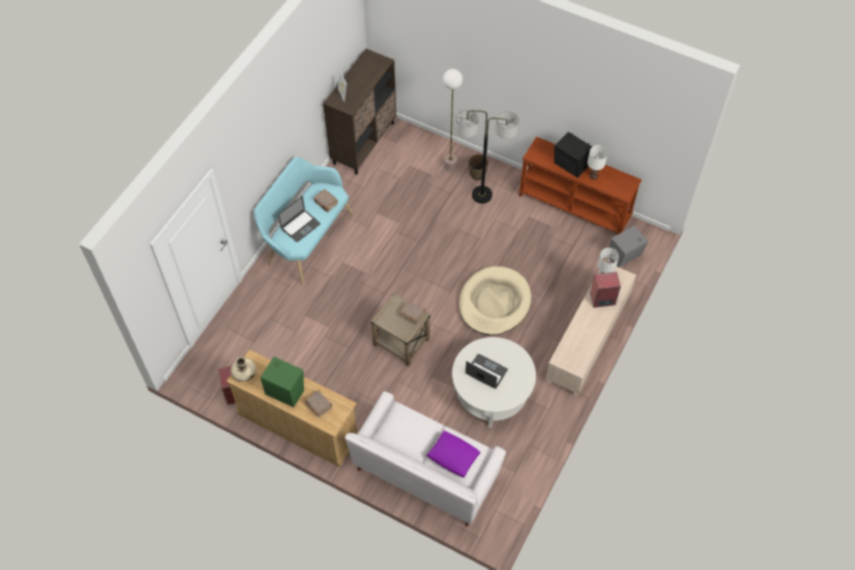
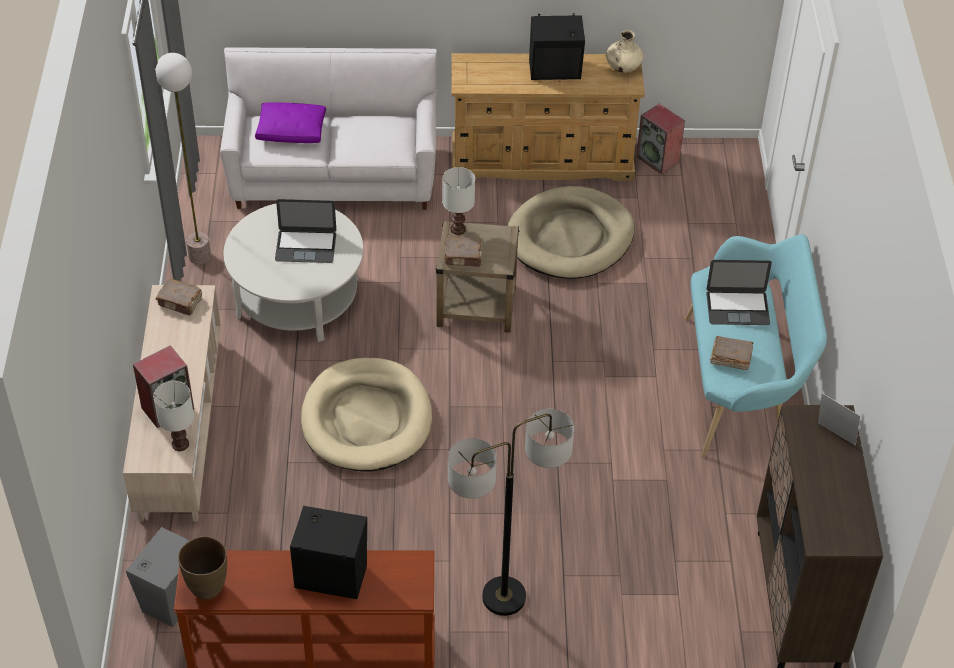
camera: 150 degrees right, 10 degrees down
green speaker [260,357,304,408] -> black speaker [529,13,585,80]
laptop [278,196,321,242] -> laptop turned 105 degrees counterclockwise [706,260,772,325]
brown book [305,390,332,417] -> brown book moved to [156,279,202,316]
floor lamp [443,69,463,172] -> floor lamp moved to [155,53,211,265]
brown vase [468,154,488,181] -> brown vase moved to [178,536,227,600]
white table lamp [587,145,608,180] -> white table lamp moved to [442,167,475,235]
none -> beige dog bed [507,186,635,279]

